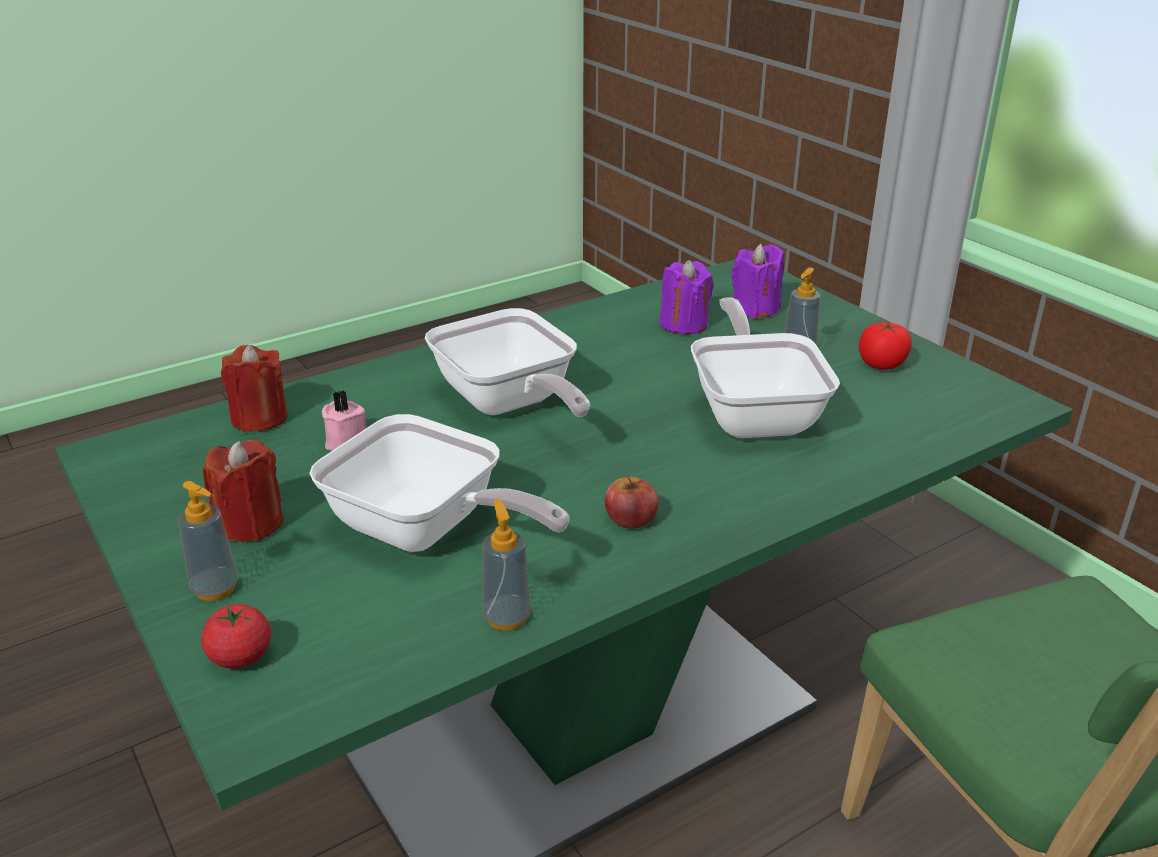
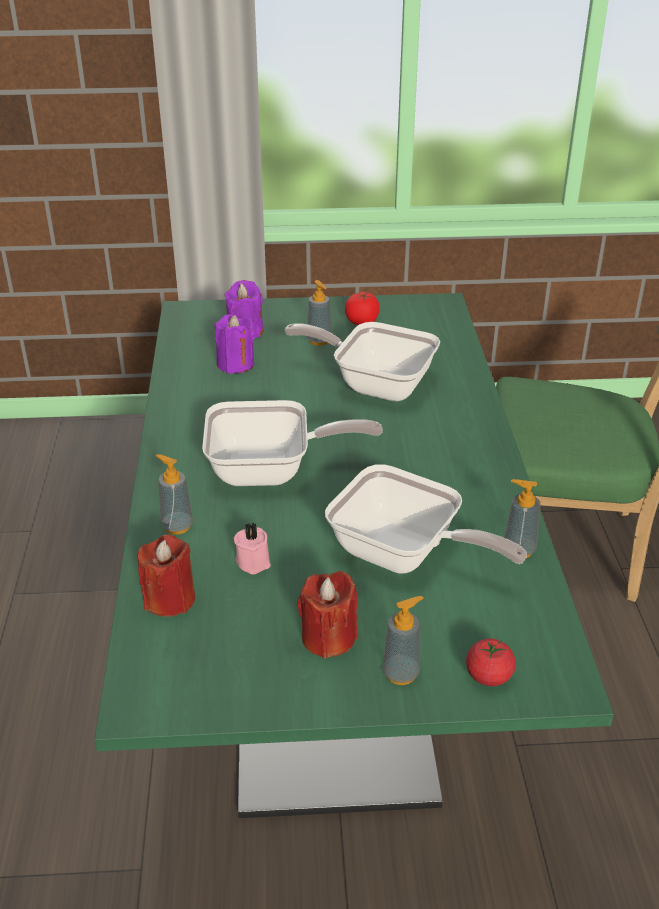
camera: 60 degrees left, 5 degrees up
frying pan [309,414,569,552] -> frying pan turned 60 degrees clockwise [325,464,527,574]
apple [605,476,659,529] -> none
none -> soap dispenser [155,454,193,535]

